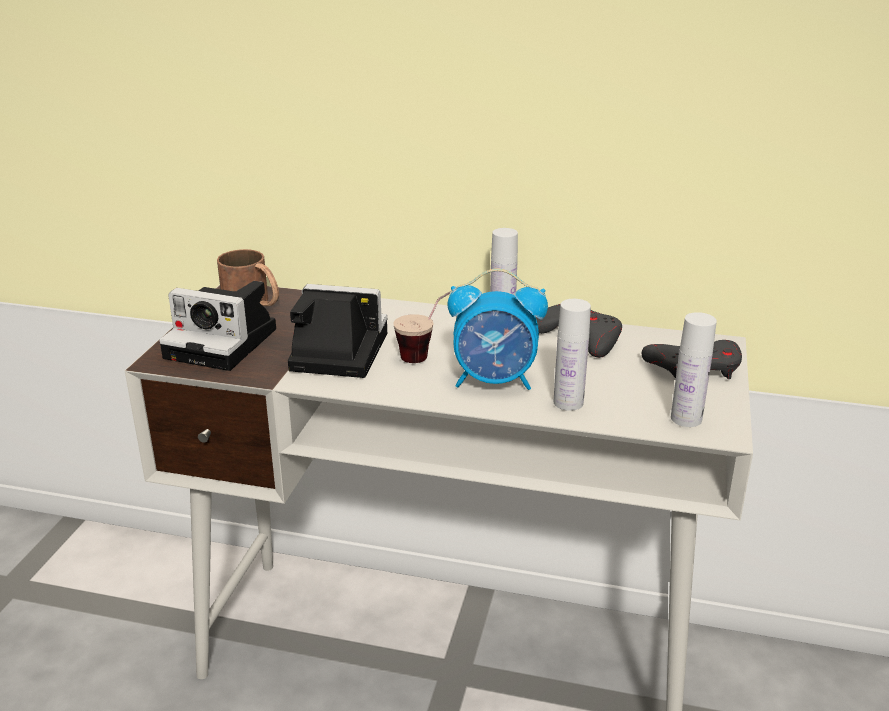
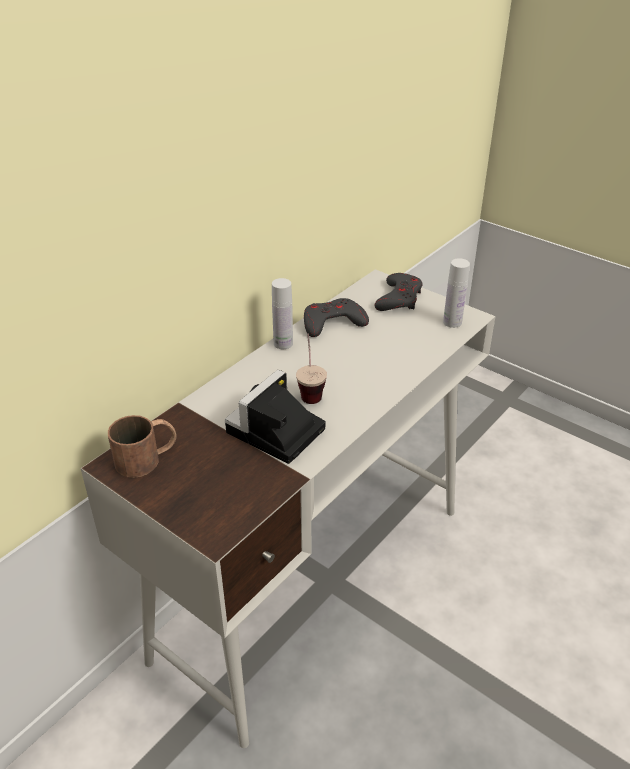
camera: 65 degrees left, 10 degrees up
camera [159,281,276,371] -> none
alarm clock [448,268,548,390] -> none
white bottle [554,299,591,411] -> none

